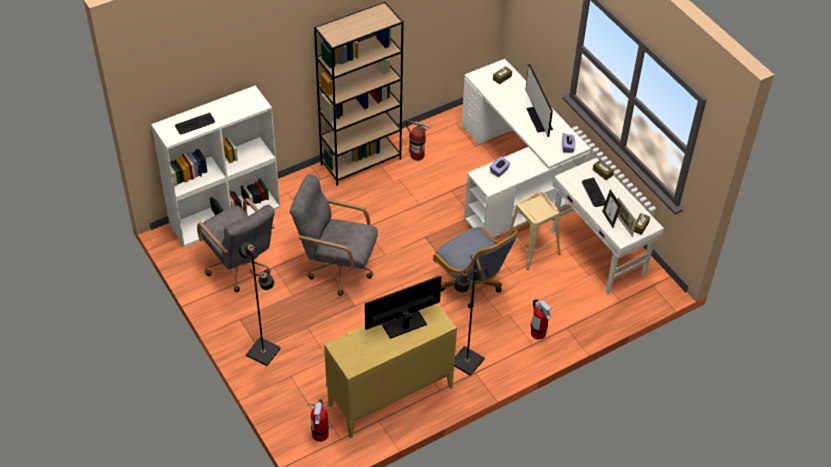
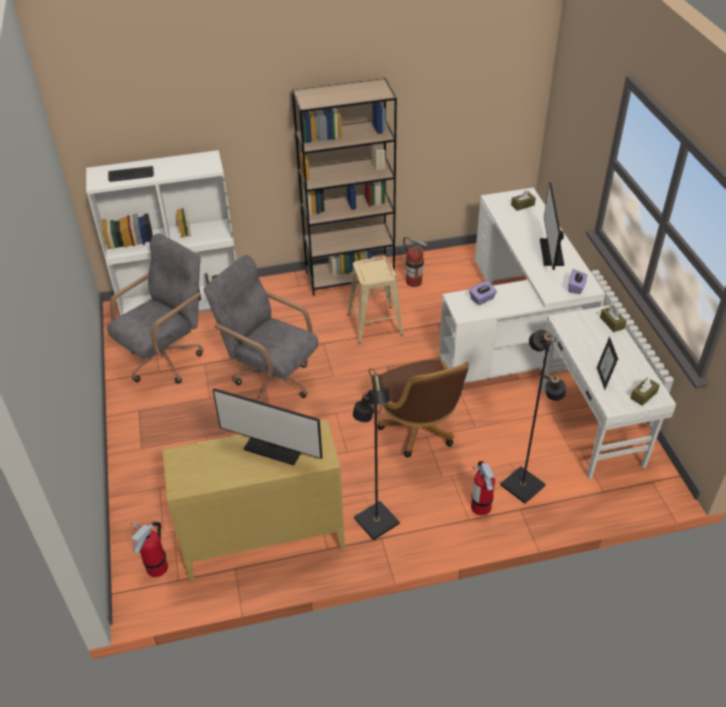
camera: 20 degrees right, 5 degrees down
grey office chair [197,198,275,292] -> grey office chair turned 120 degrees counterclockwise [107,234,204,384]
black floor lamp [239,242,281,366] -> black floor lamp moved to [500,330,566,504]
monitor [365,275,441,339] -> monitor turned 150 degrees counterclockwise [213,388,322,466]
blue office chair [433,227,518,308] -> brown office chair [372,360,469,457]
beige stool [507,192,560,270] -> beige stool moved to [348,256,403,344]
keyboard [582,178,606,207] -> none
picture frame [617,197,636,237] -> none

